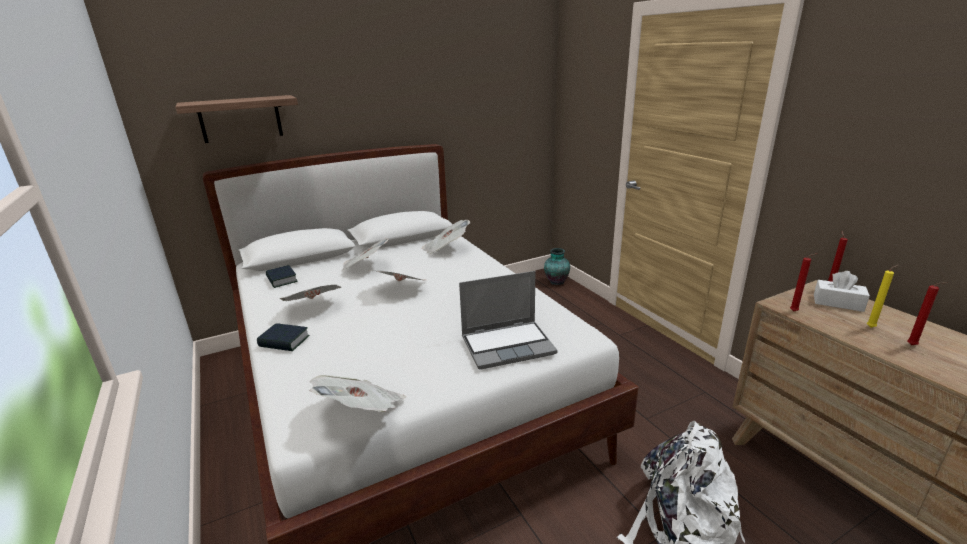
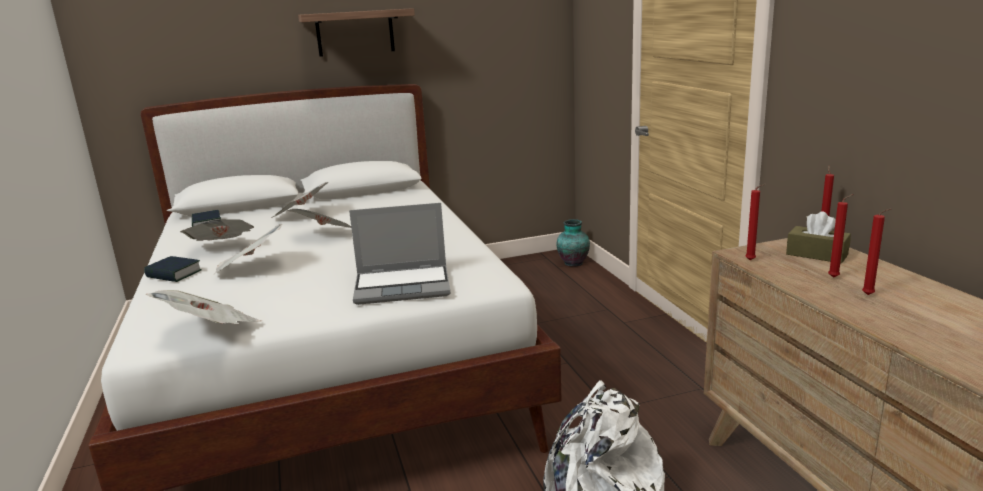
camera: 10 degrees right, 5 degrees down
shelf [175,95,298,143] -> shelf moved to [298,8,415,57]
newspaper [422,220,470,254] -> newspaper moved to [215,224,282,274]
white tissue box [814,271,870,312] -> brown tissue box [786,211,851,263]
yellow candle [867,265,898,328] -> red candle [828,194,854,278]

